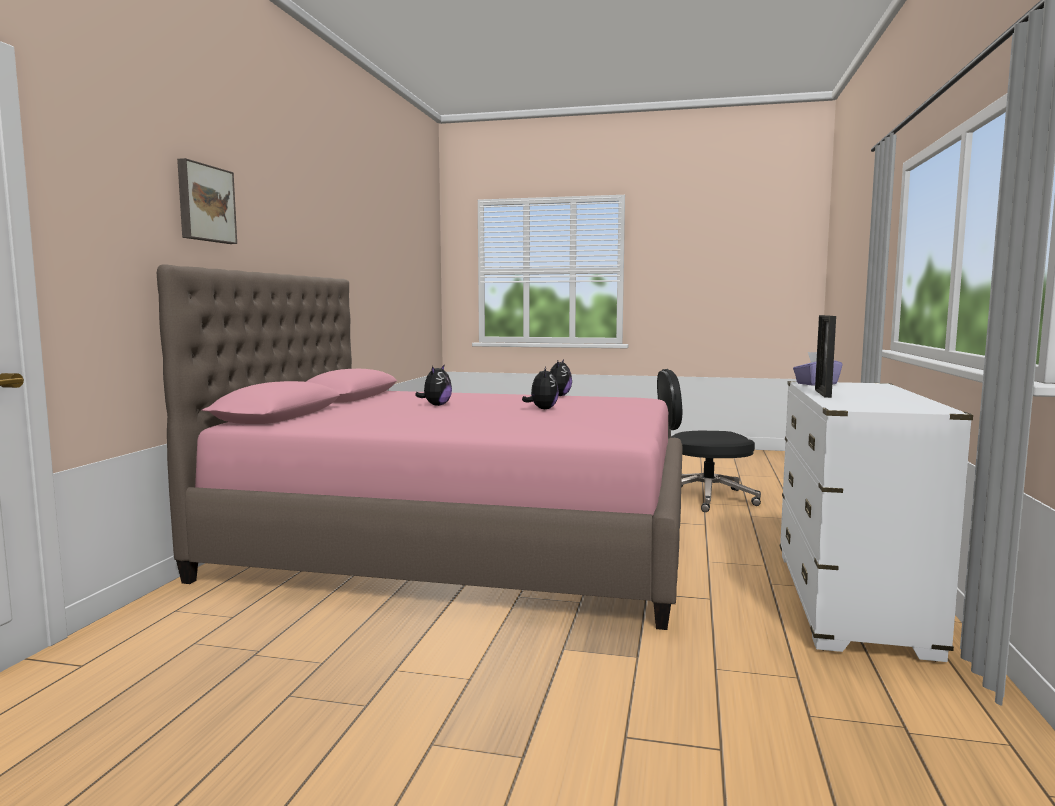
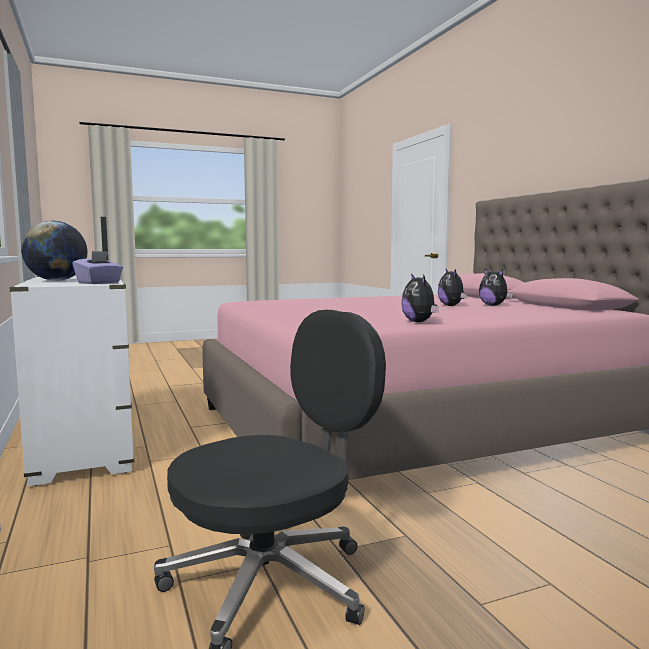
camera: 145 degrees right, 0 degrees up
picture [177,158,237,244] -> none
plush toy [522,367,559,409] -> plush toy moved to [479,268,513,306]
none -> globe [21,221,87,281]

